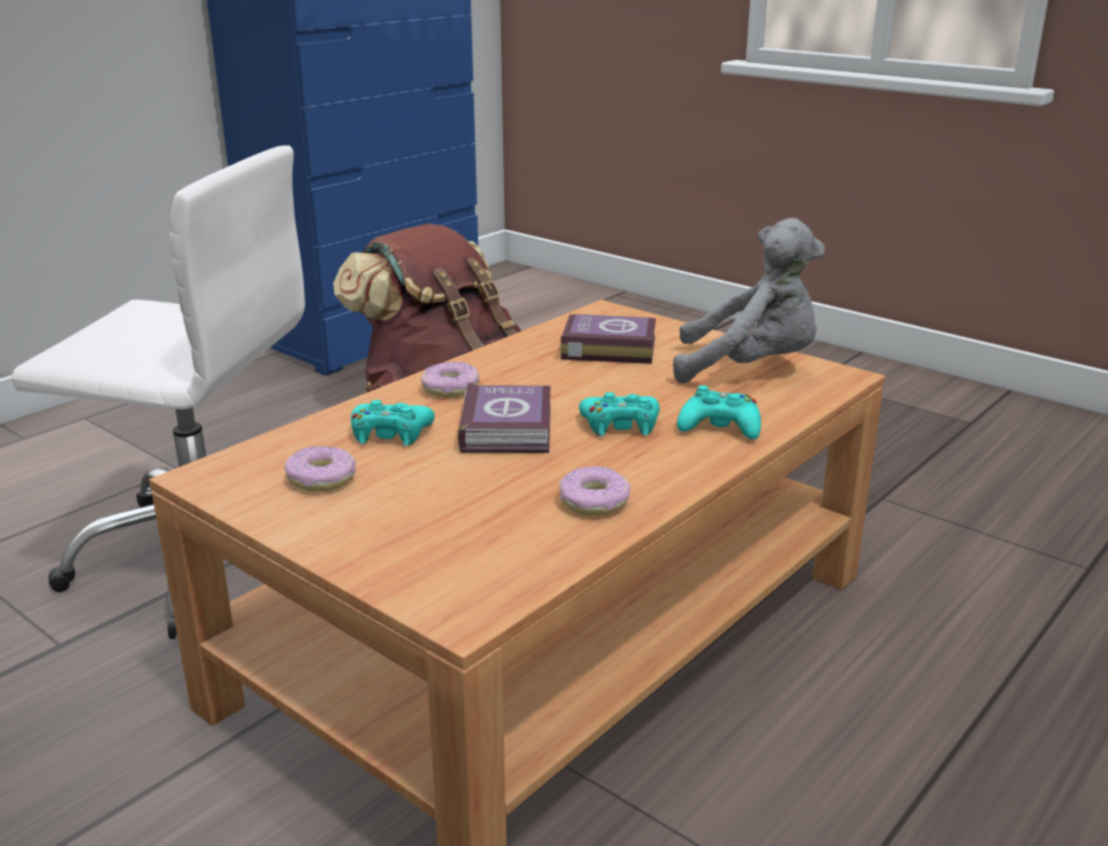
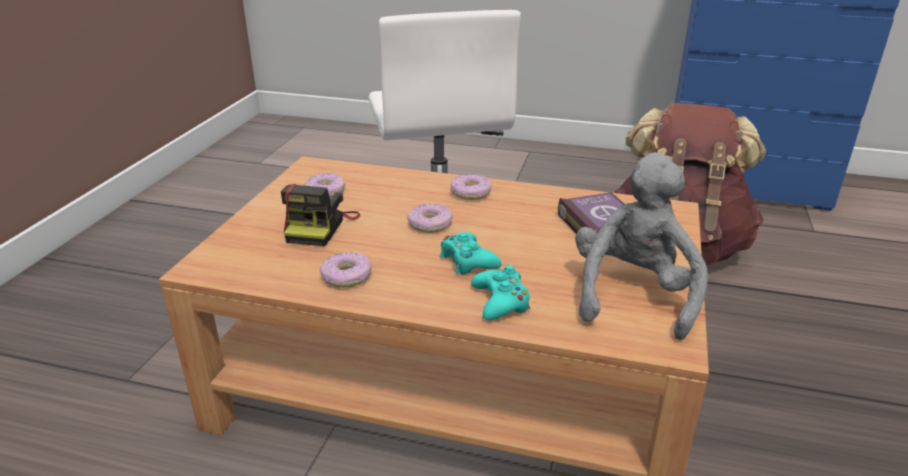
camera: 65 degrees right, 5 degrees up
turquoise game controller [351,400,435,445] -> none
book [458,382,551,453] -> donut [407,204,453,233]
grey plush toy [673,218,825,383] -> grey plush toy turned 150 degrees counterclockwise [575,152,708,340]
none -> camera [281,184,360,246]

